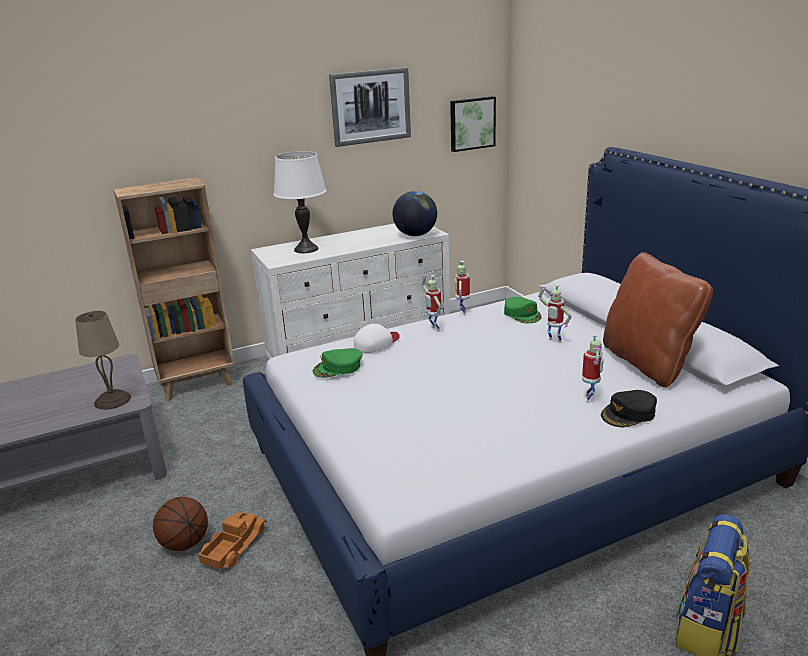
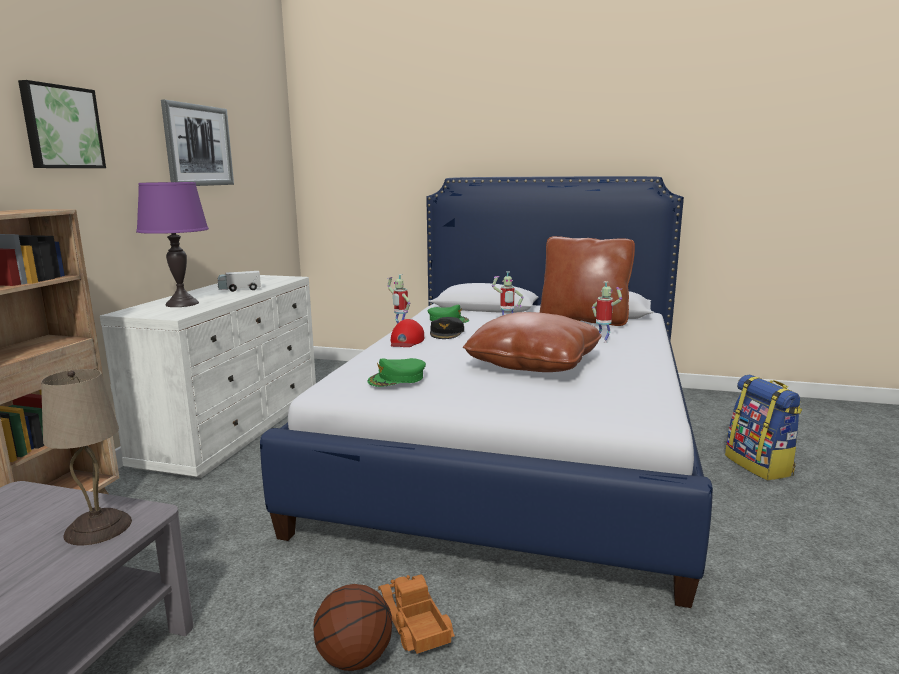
camera: 50 degrees left, 10 degrees down
white table lamp [273,151,327,253] -> purple table lamp [136,182,209,307]
green cap [313,348,362,378] -> green cap turned 45 degrees clockwise [367,358,426,387]
white cap [354,324,400,353] -> none
globe [392,191,437,236] -> none
toy robot [421,275,441,331] -> red cap [391,319,424,347]
picture [450,96,496,152] -> picture moved to [18,80,106,168]
black cap [601,390,657,427] -> black cap moved to [430,317,464,339]
none -> toy truck [218,271,261,292]
none -> brown pillow [463,312,602,372]

